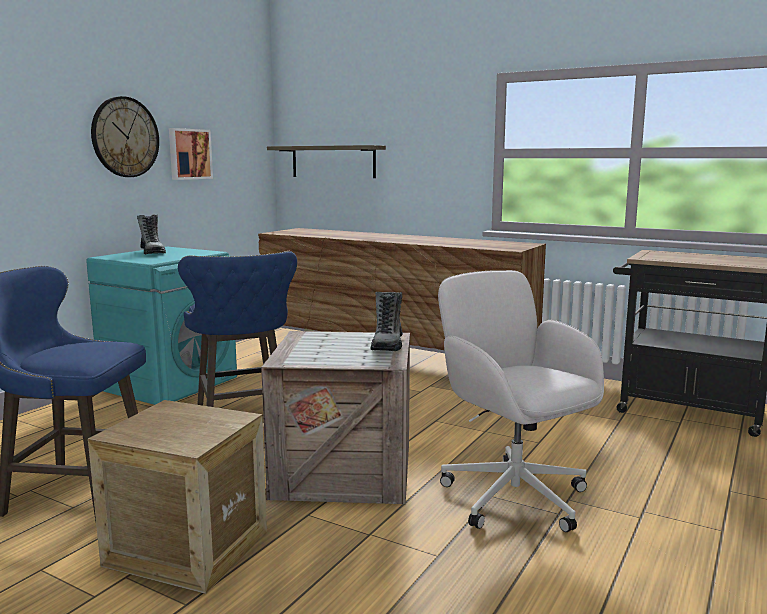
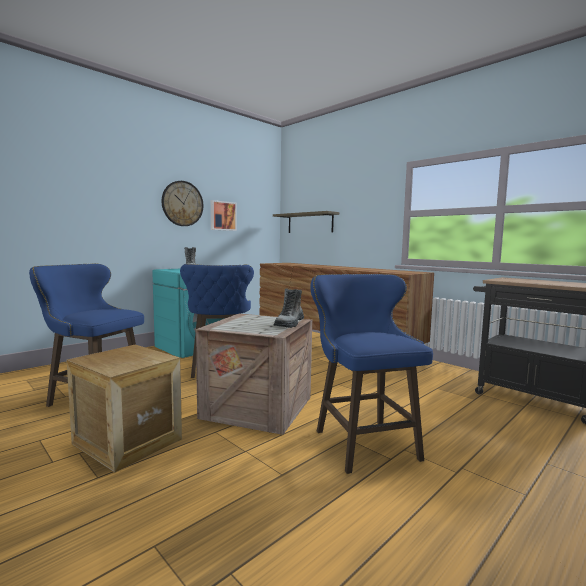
camera: 15 degrees right, 5 degrees down
white office chair [438,270,604,532] -> blue stool [310,274,433,474]

